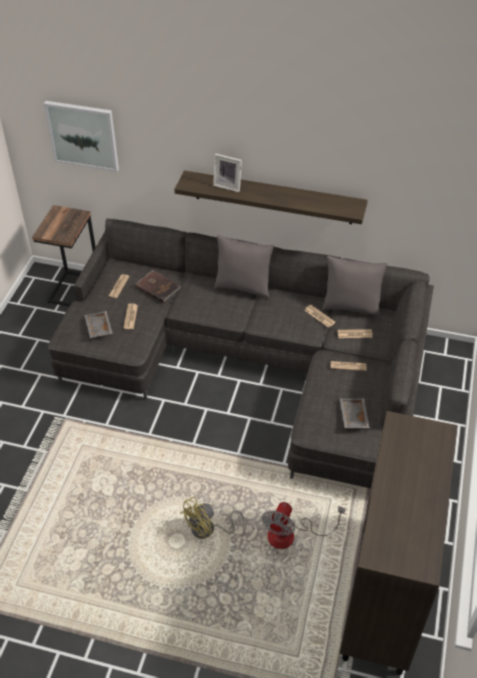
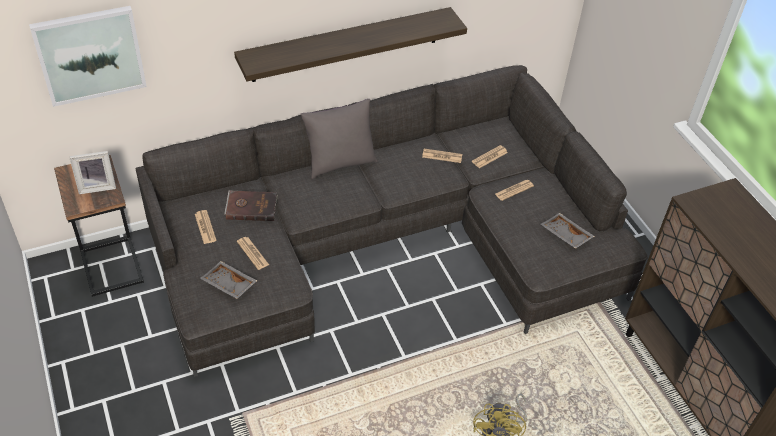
camera: 40 degrees left, 0 degrees up
picture frame [213,153,242,192] -> picture frame moved to [69,151,116,194]
fan [262,502,345,549] -> none
grey pillow [322,256,388,317] -> none

